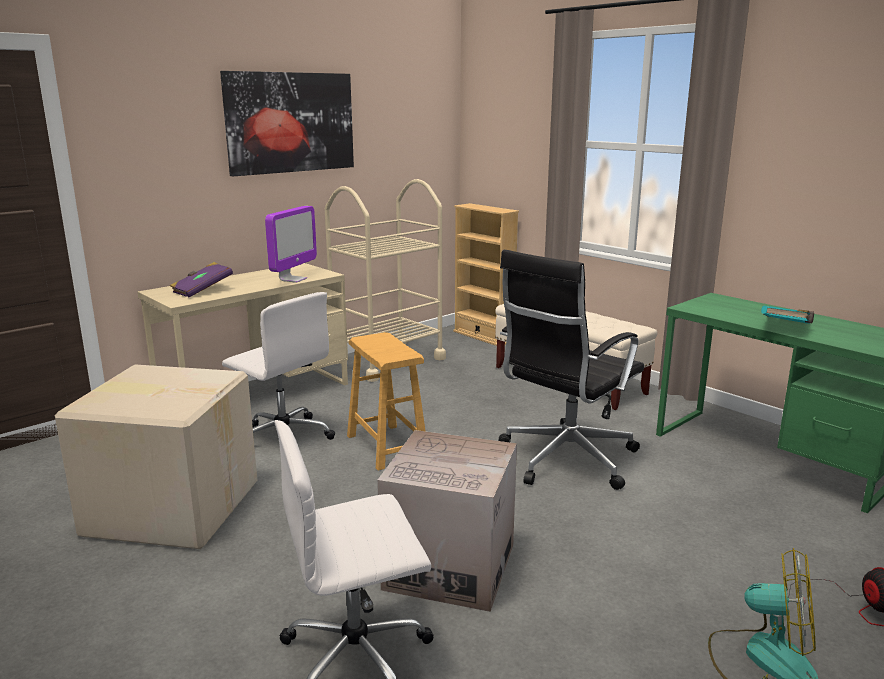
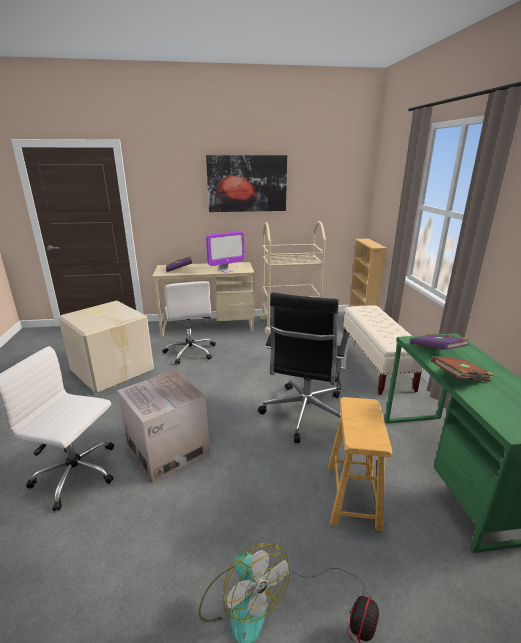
camera: 35 degrees right, 5 degrees up
brown stool [347,332,426,470] -> brown stool moved to [328,397,392,531]
black office chair [499,250,644,490] -> black office chair turned 60 degrees counterclockwise [258,292,350,443]
turquoise book [761,306,814,324] -> brown book [431,356,494,382]
none -> purple book [410,333,469,350]

